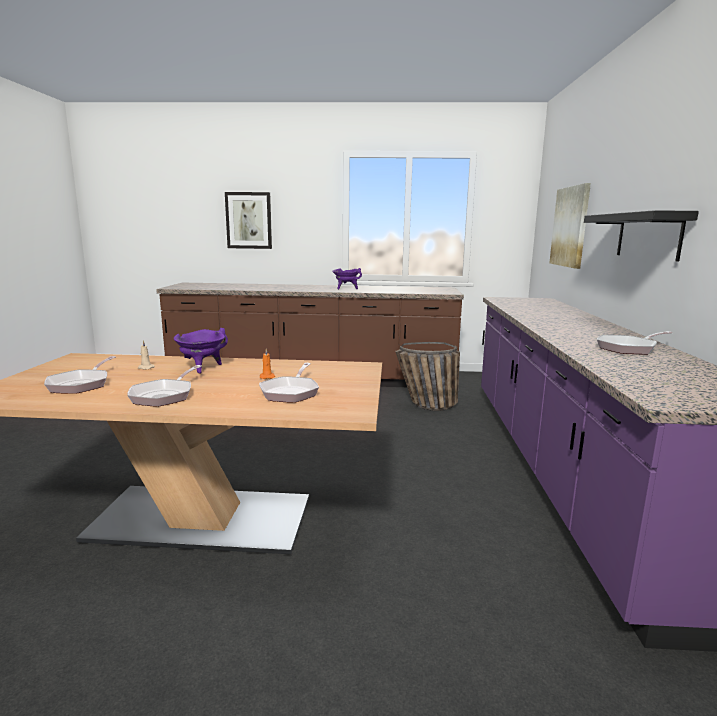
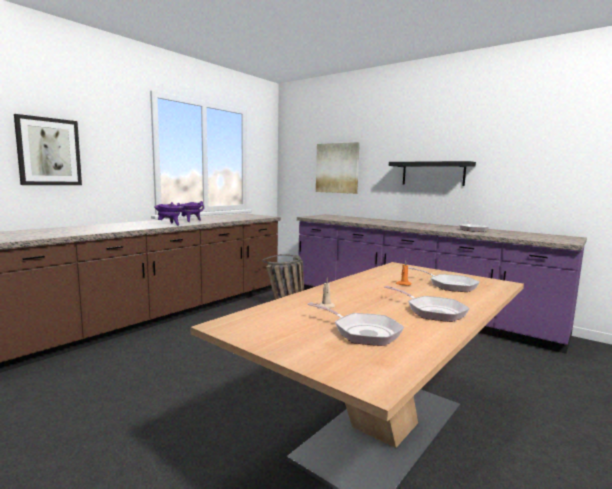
camera: 55 degrees left, 5 degrees down
purple cooking pot [174,328,228,373] -> purple cooking pot moved to [155,202,183,225]

